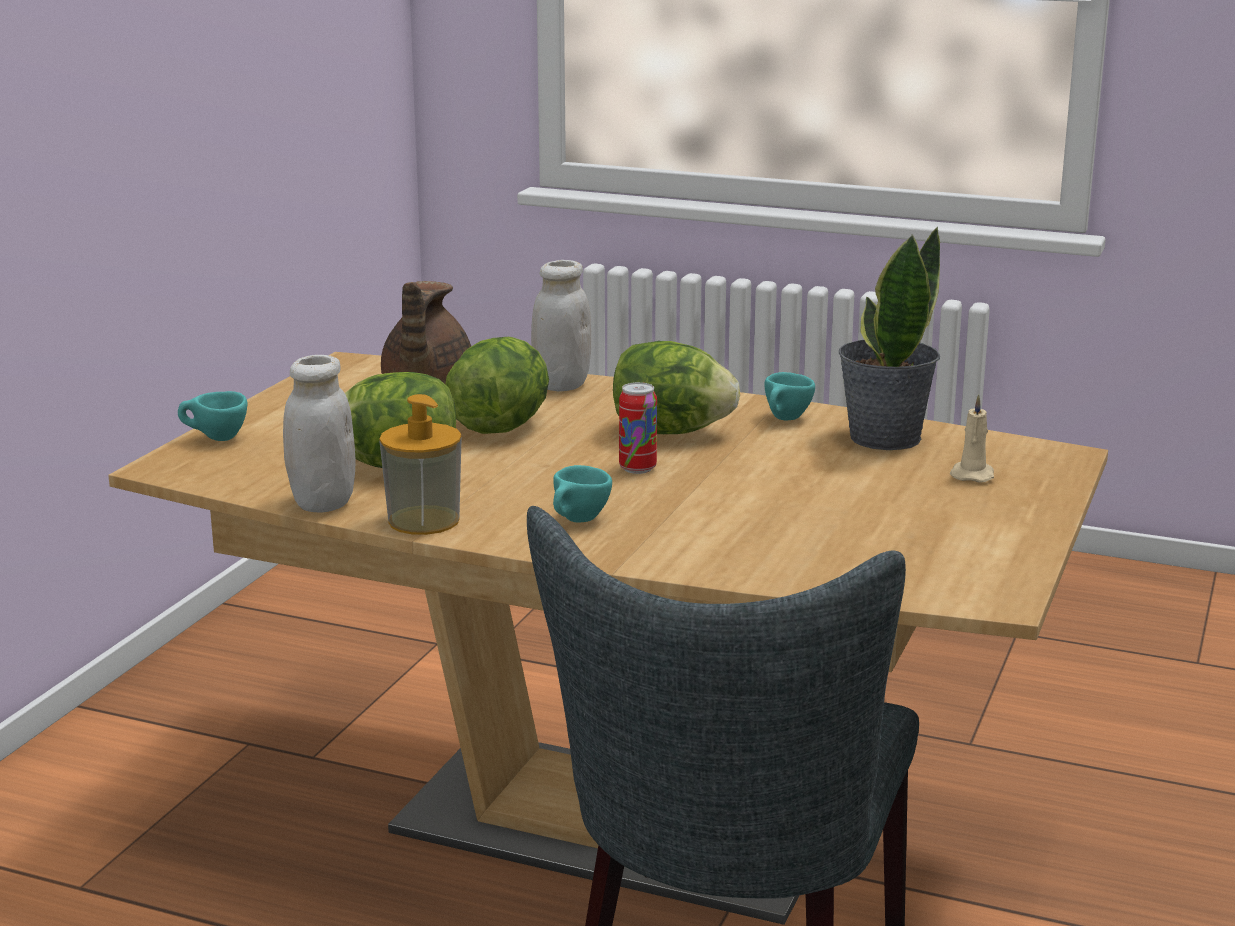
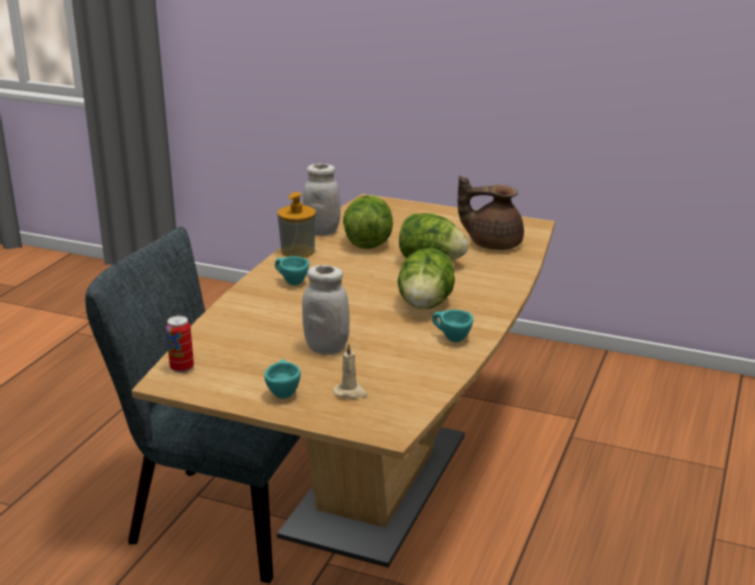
camera: 90 degrees right, 5 degrees up
turquoise cup [178,391,248,441] -> turquoise cup moved to [264,359,301,399]
white jar [531,260,591,391] -> white jar moved to [302,265,349,355]
can [619,382,657,474] -> can moved to [166,315,194,373]
potted plant [839,227,940,450] -> none

